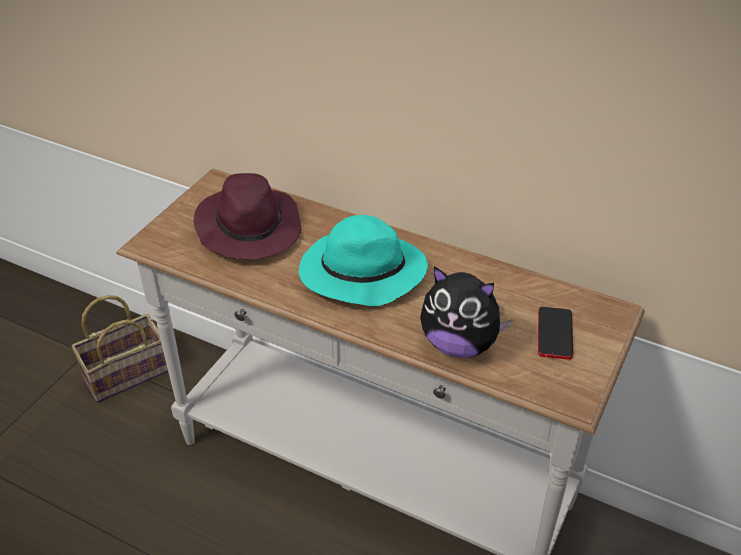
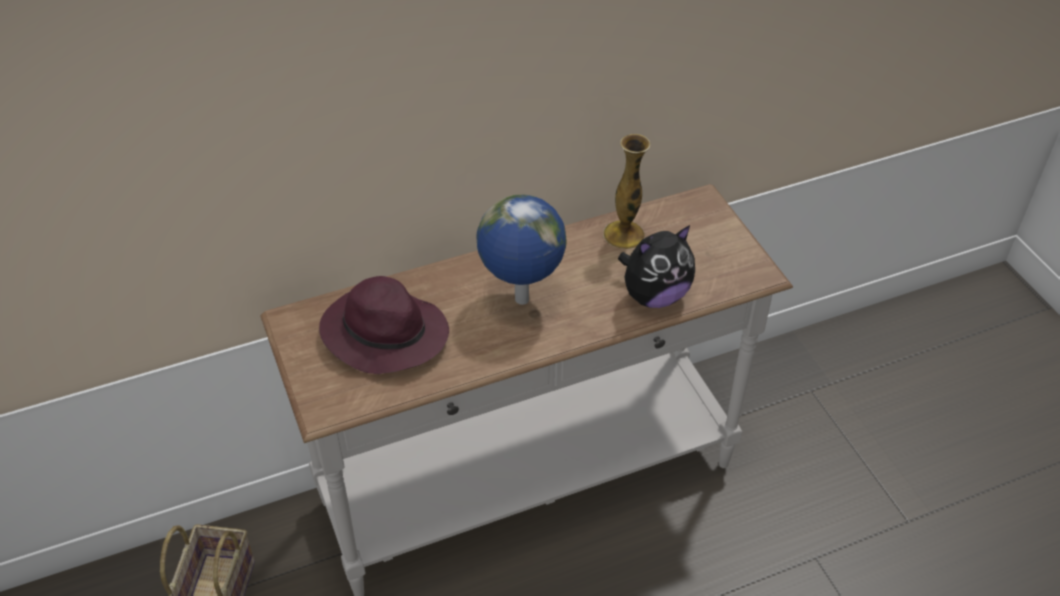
camera: 50 degrees left, 5 degrees up
turquoise hat [299,215,428,306] -> globe [476,194,567,305]
phone [538,307,573,360] -> none
none -> vase [603,134,651,249]

